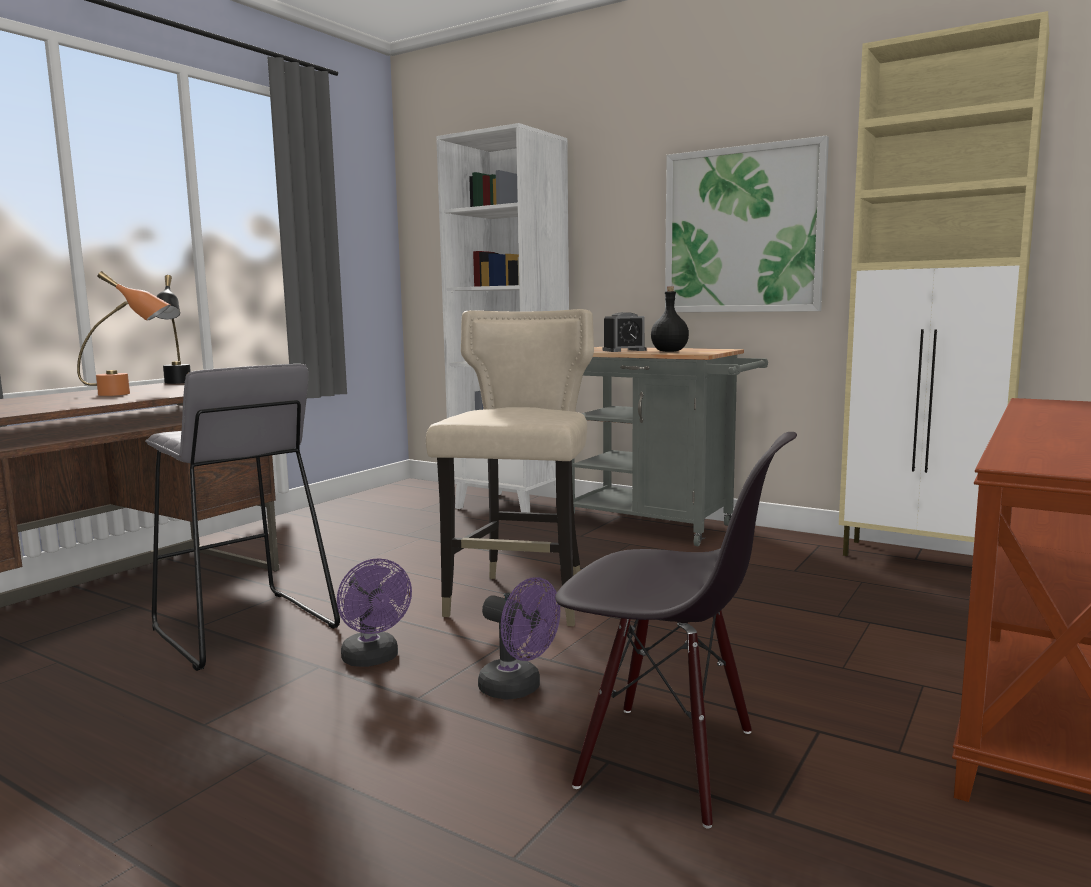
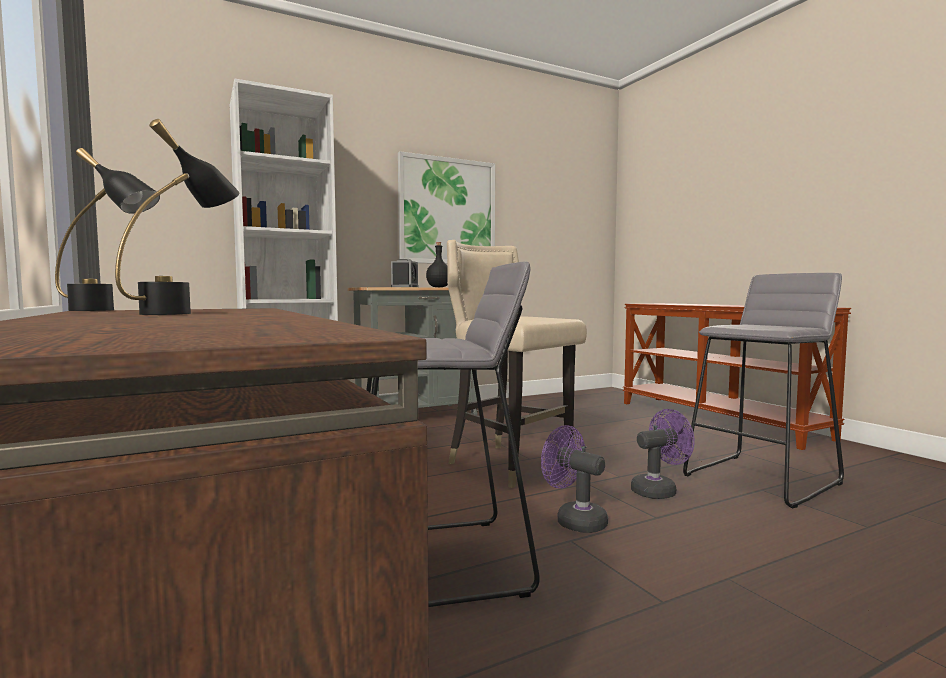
camera: 60 degrees left, 5 degrees down
orange table lamp [77,271,170,396] -> black table lamp [115,119,240,315]
purple fan [337,558,412,667] -> purple fan turned 135 degrees counterclockwise [541,425,608,533]
black chair [555,432,797,828] -> grey stool [683,273,844,508]
beige cabinet [839,11,1049,556] -> none

